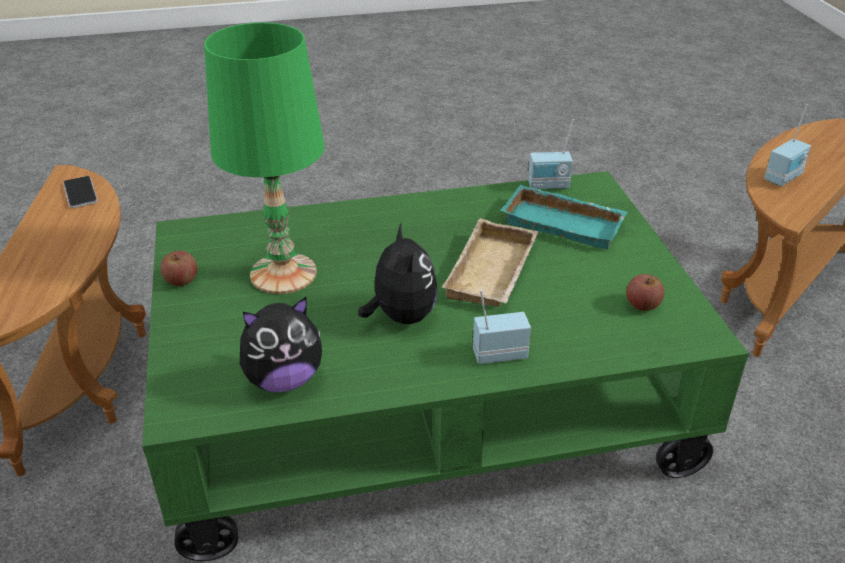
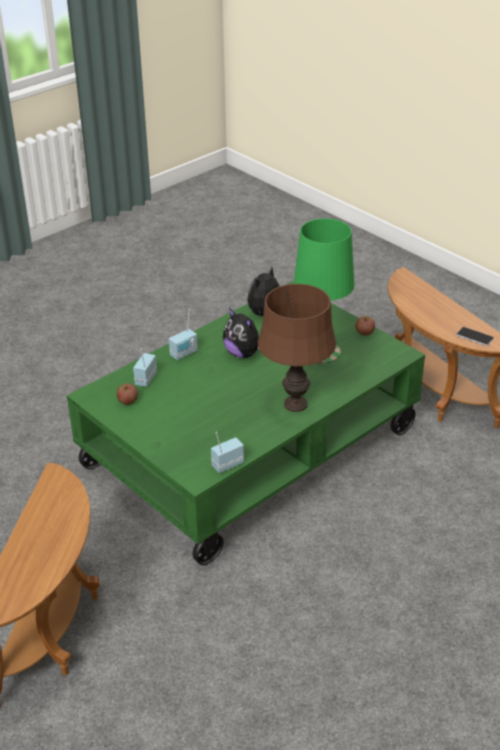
camera: 150 degrees right, 0 degrees up
beige tray [442,218,539,307] -> none
turquoise tray [501,185,628,249] -> none
radio [764,104,811,186] -> radio moved to [133,348,157,387]
none -> brown table lamp [258,284,336,412]

